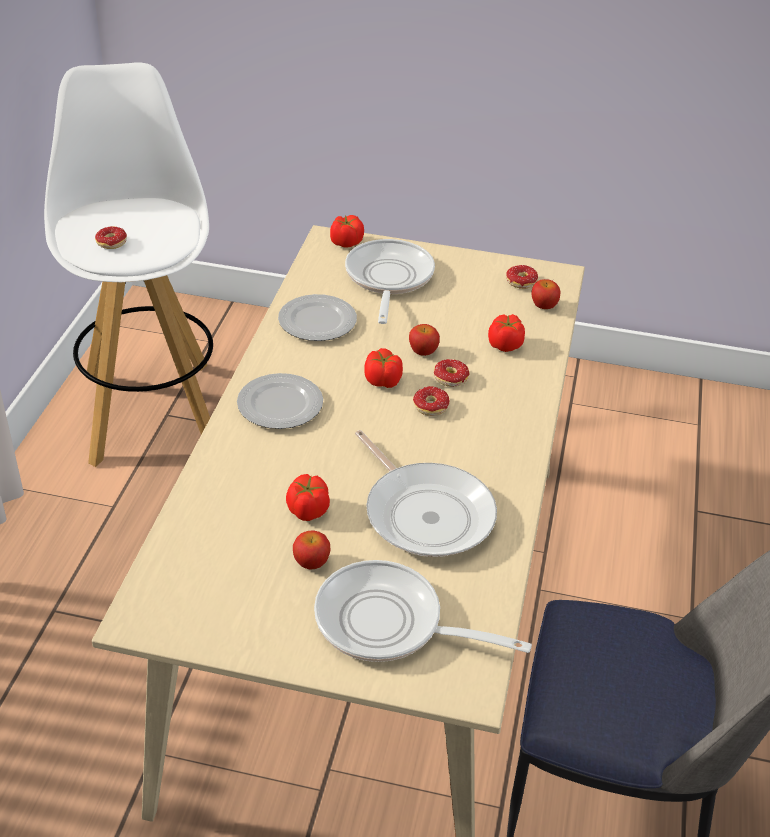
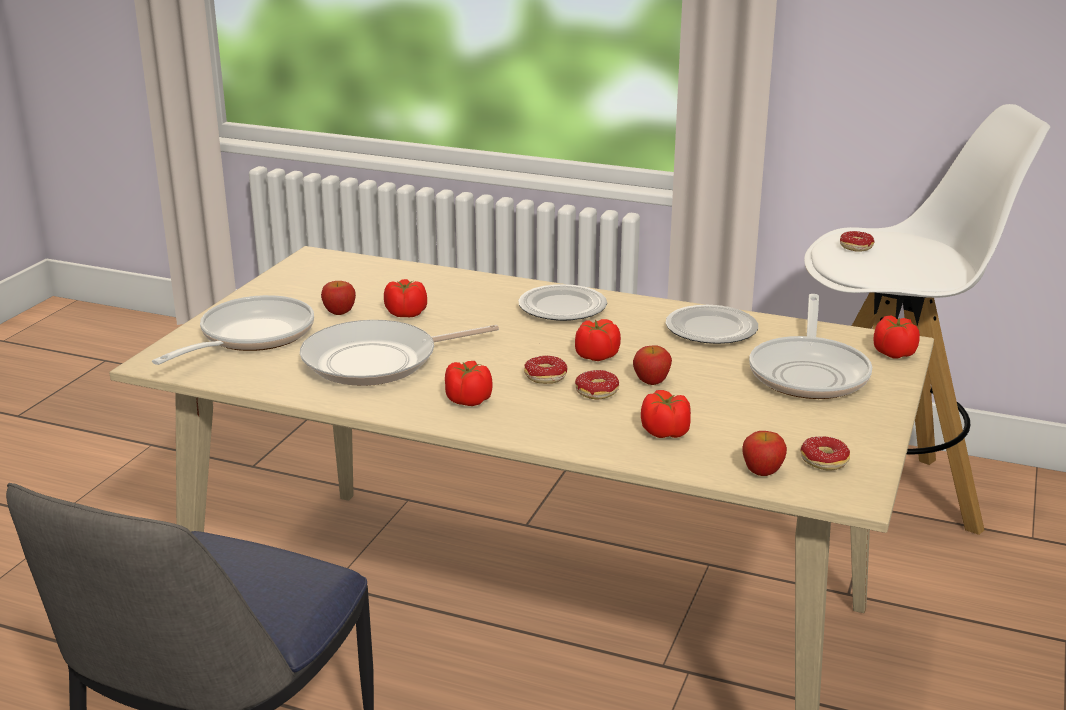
camera: 100 degrees right, 15 degrees down
frying pan [345,239,435,324] -> frying pan turned 90 degrees clockwise [749,294,872,399]
none -> tomato [445,361,493,406]

